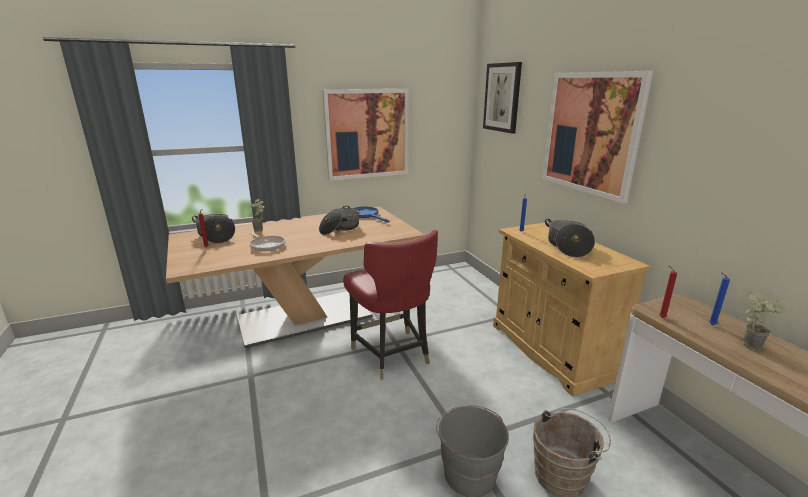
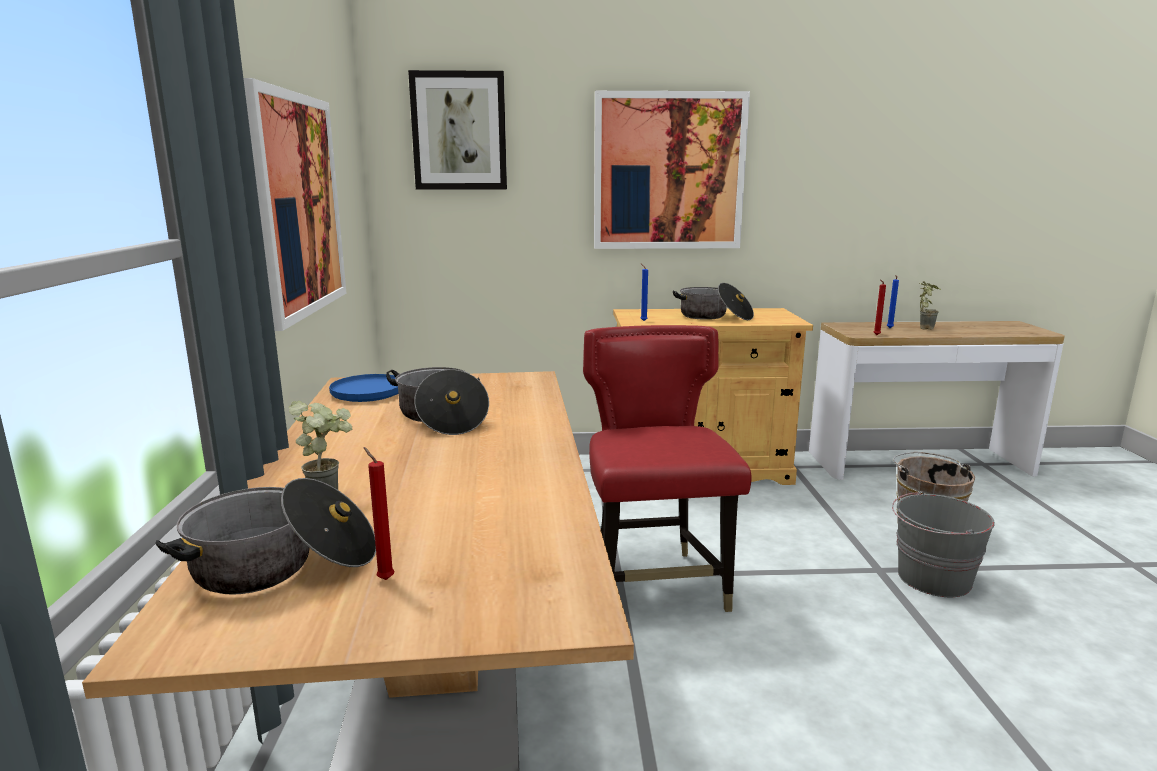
camera: 70 degrees left, 5 degrees down
frying pan [249,232,285,252] -> none
red chair [343,230,438,379] -> red chair turned 90 degrees counterclockwise [583,325,752,612]

